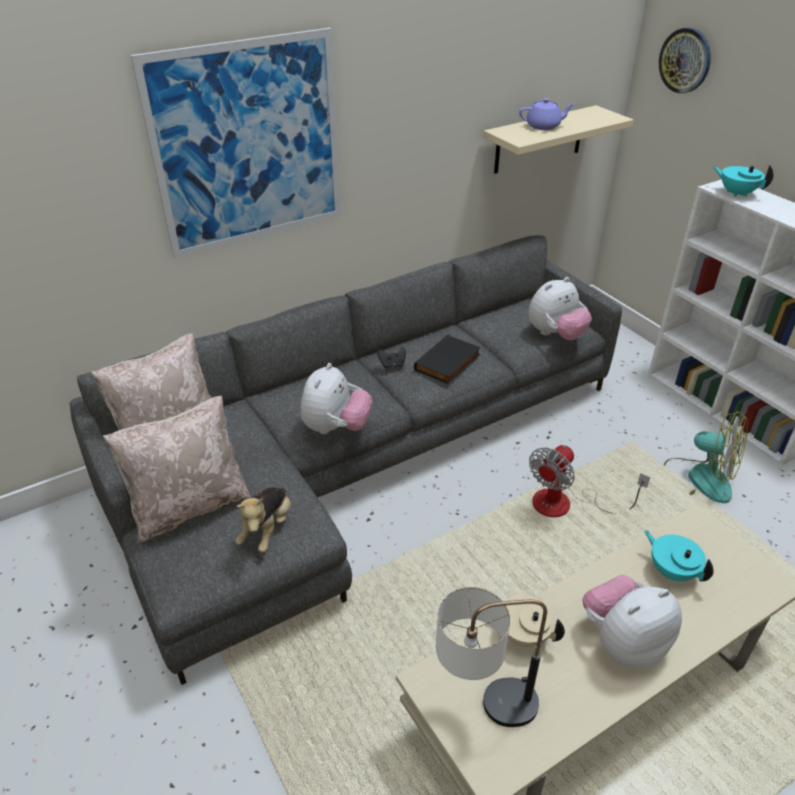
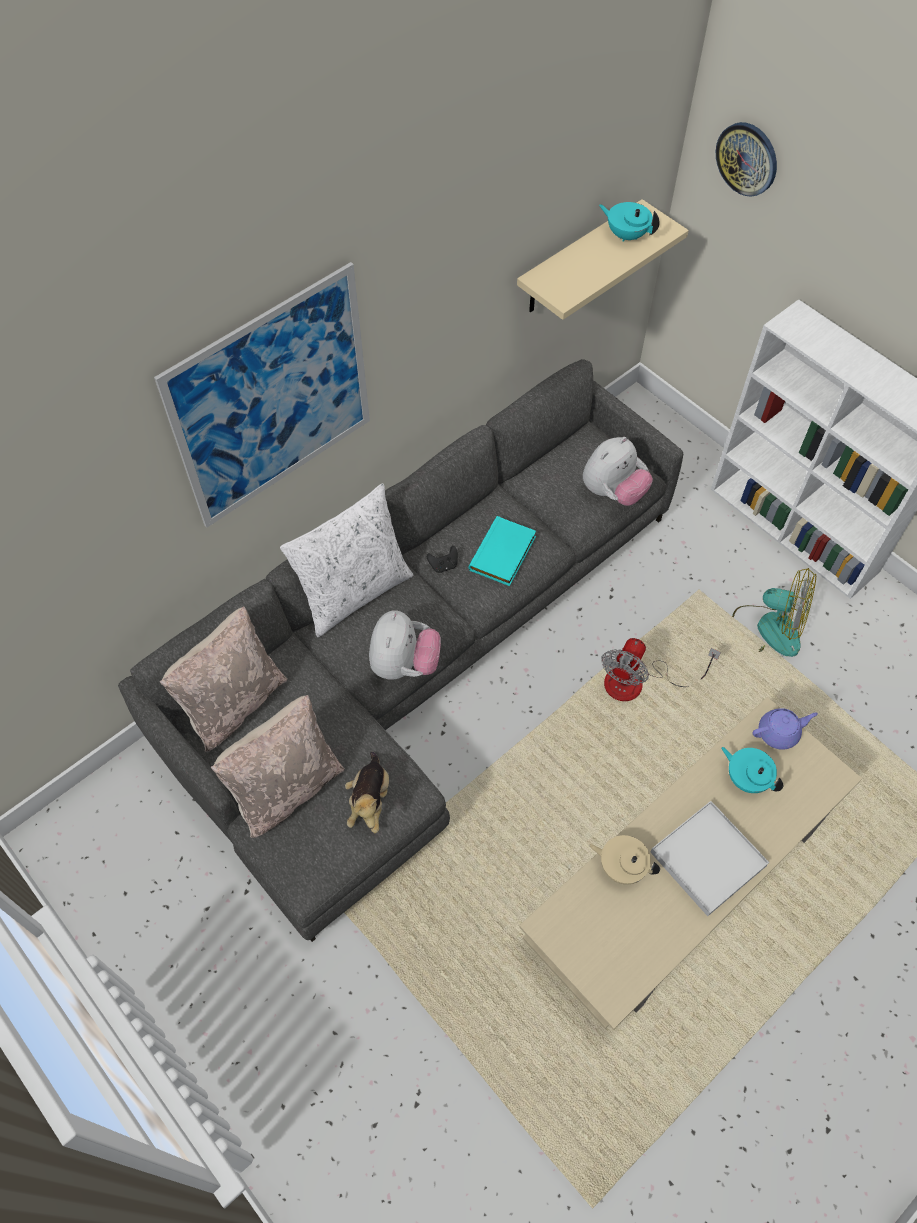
camera: 10 degrees left, 20 degrees up
black book [414,334,481,384] -> turquoise book [469,516,536,586]
table lamp [436,587,547,727] -> none
purple teapot [519,98,574,130] -> purple teapot moved to [753,708,818,750]
plush toy [583,575,682,668] -> white tray [651,801,769,916]
turquoise teapot [713,165,774,197] -> turquoise teapot moved to [599,202,660,242]
none -> white pillow [280,483,414,637]

